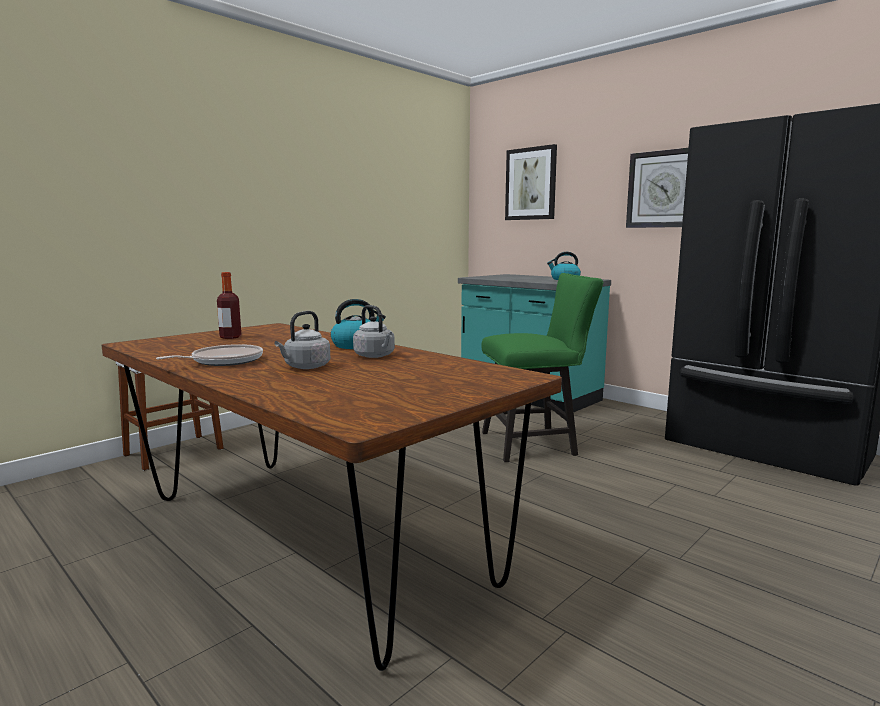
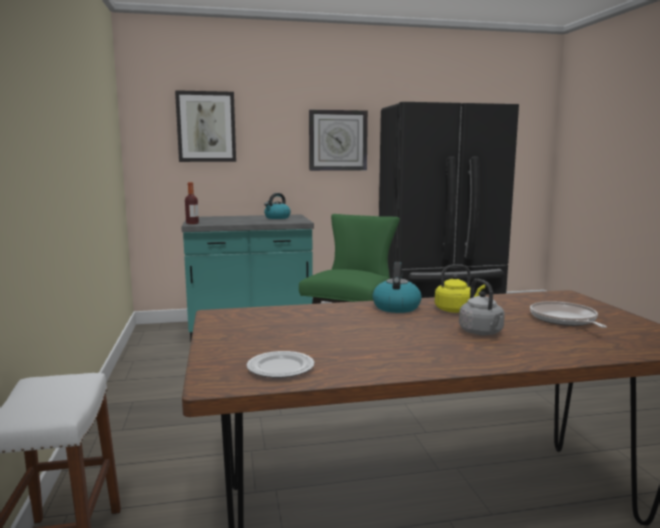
camera: 55 degrees left, 0 degrees up
frying pan [156,344,263,366] -> frying pan moved to [530,301,607,328]
bottle [217,272,241,339] -> bottle moved to [185,182,199,224]
grey kettle [353,305,395,358] -> yellow kettle [435,264,485,313]
none -> plate [246,351,315,378]

